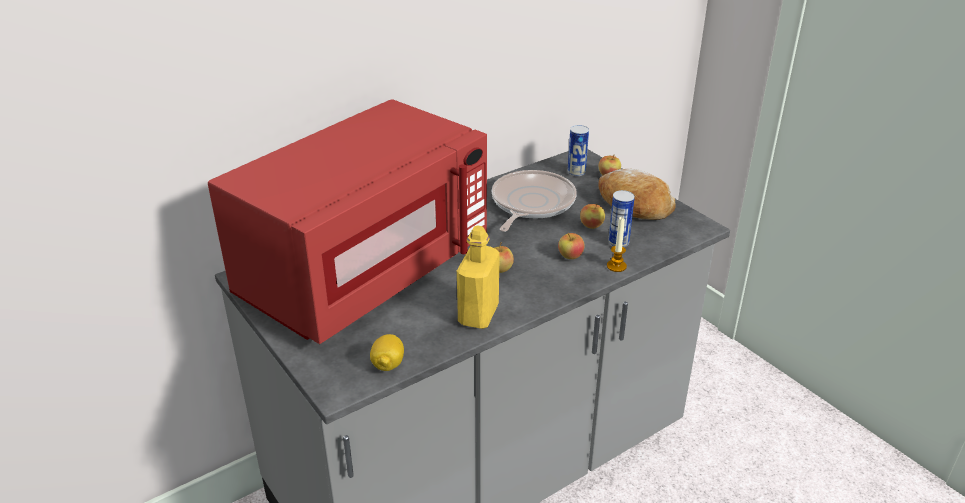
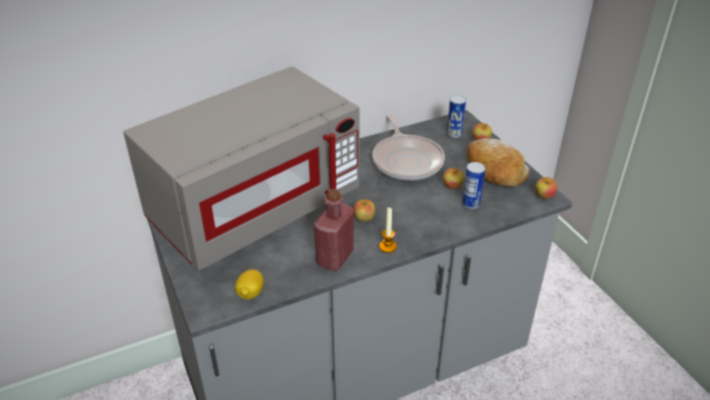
camera: 10 degrees right, 5 degrees up
red microwave [208,99,487,344] -> grey microwave [124,67,360,270]
yellow bottle [457,225,500,329] -> red bottle [314,188,354,271]
frying pan [492,170,576,232] -> frying pan turned 135 degrees clockwise [372,114,445,181]
apple [558,233,585,259] -> apple moved to [535,177,558,199]
candle [607,217,627,272] -> candle moved to [379,207,397,253]

